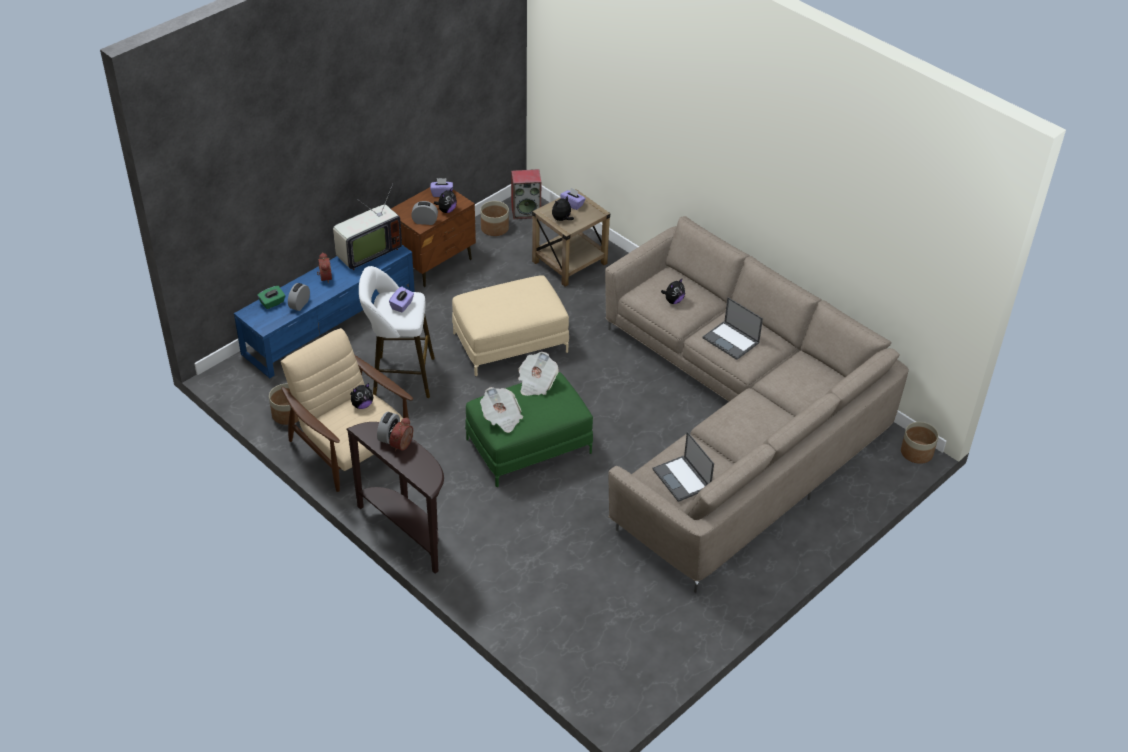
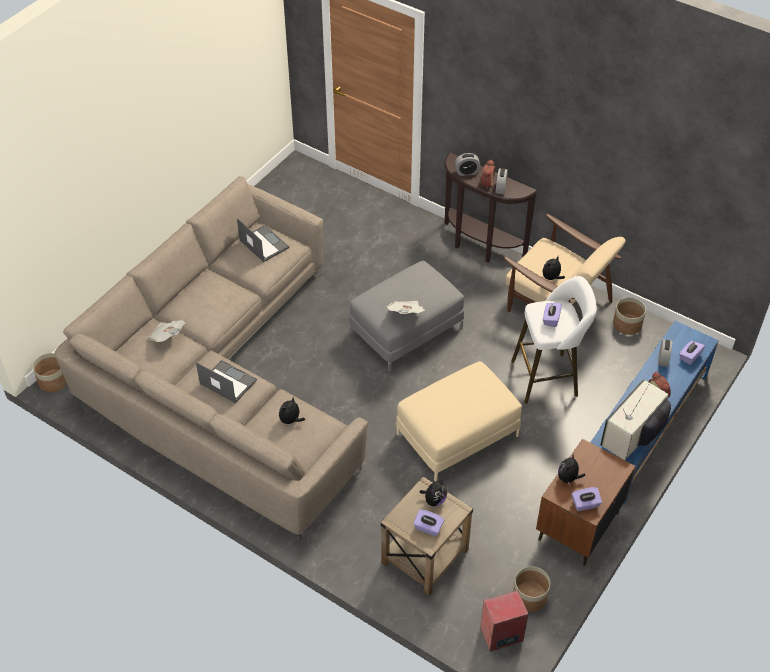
camera: 170 degrees right, 5 degrees up
green tissue box [257,286,285,309] -> purple tissue box [679,341,705,365]
alarm clock [411,201,438,225] -> alarm clock moved to [455,153,480,176]
green ottoman [465,372,593,487] -> grey ottoman [349,261,464,372]
newspaper [480,387,523,433] -> newspaper moved to [148,320,185,342]

